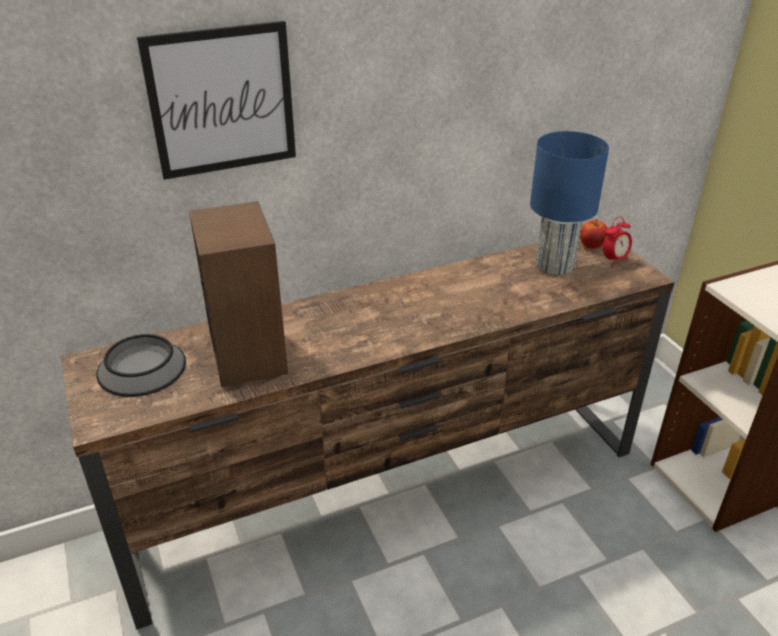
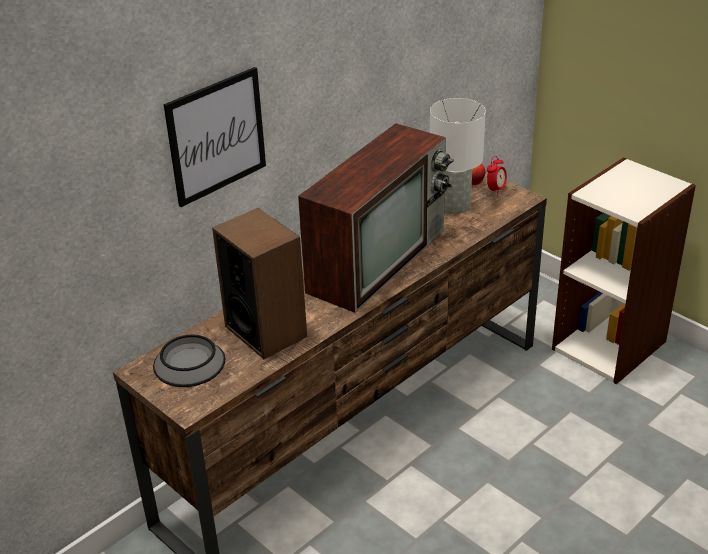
camera: 20 degrees left, 0 degrees up
blue table lamp [530,131,609,275] -> white table lamp [430,98,486,213]
none -> television [298,123,454,313]

